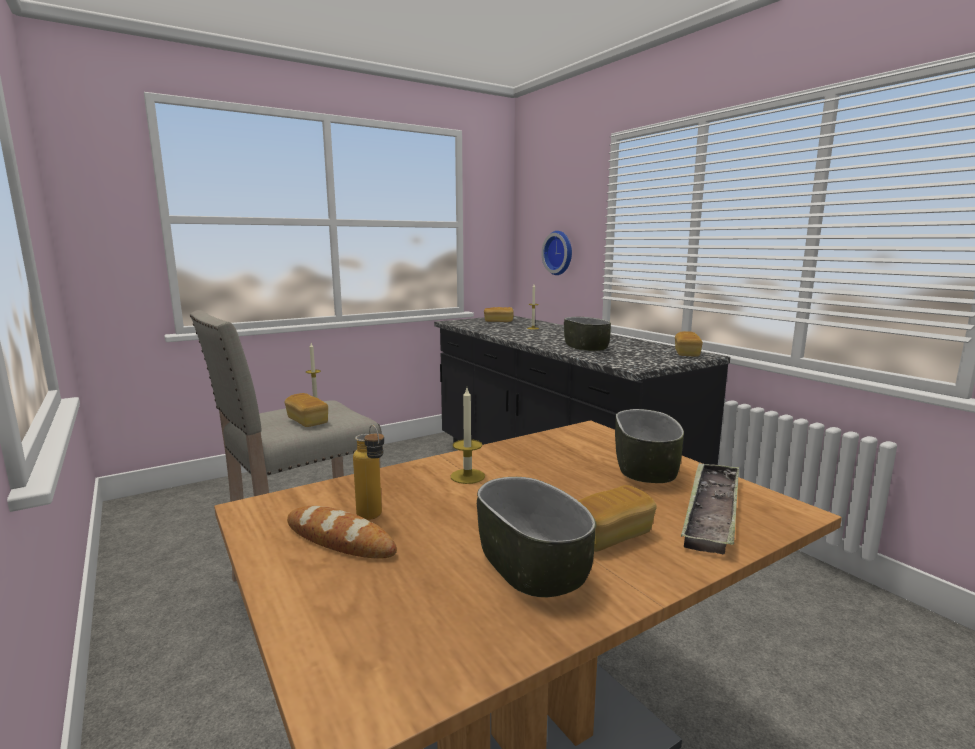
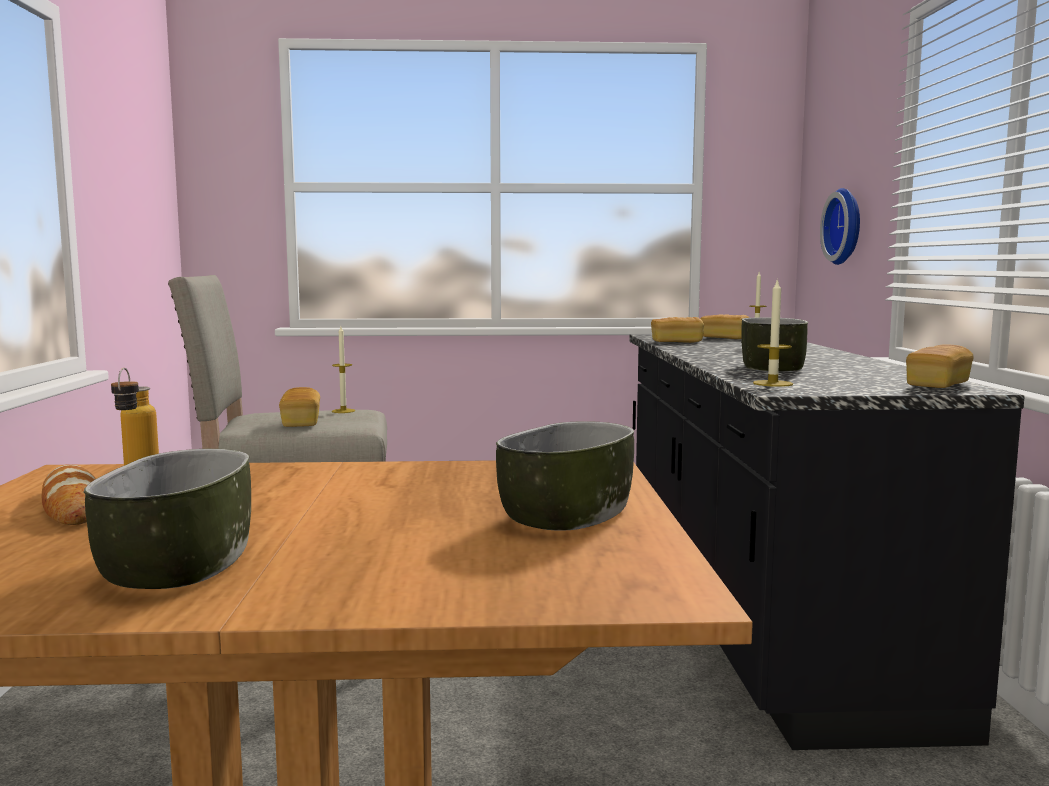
camera: 30 degrees right, 5 degrees down
candle [451,388,485,484] -> candle moved to [753,278,793,387]
bread [578,485,657,552] -> bread moved to [651,317,704,343]
tray [681,462,739,554] -> none

